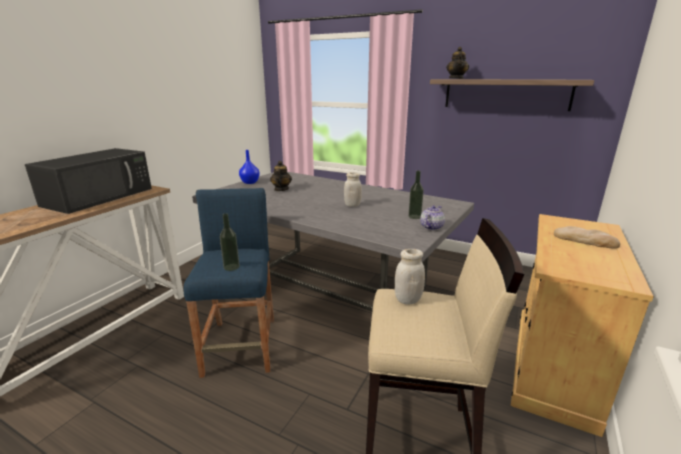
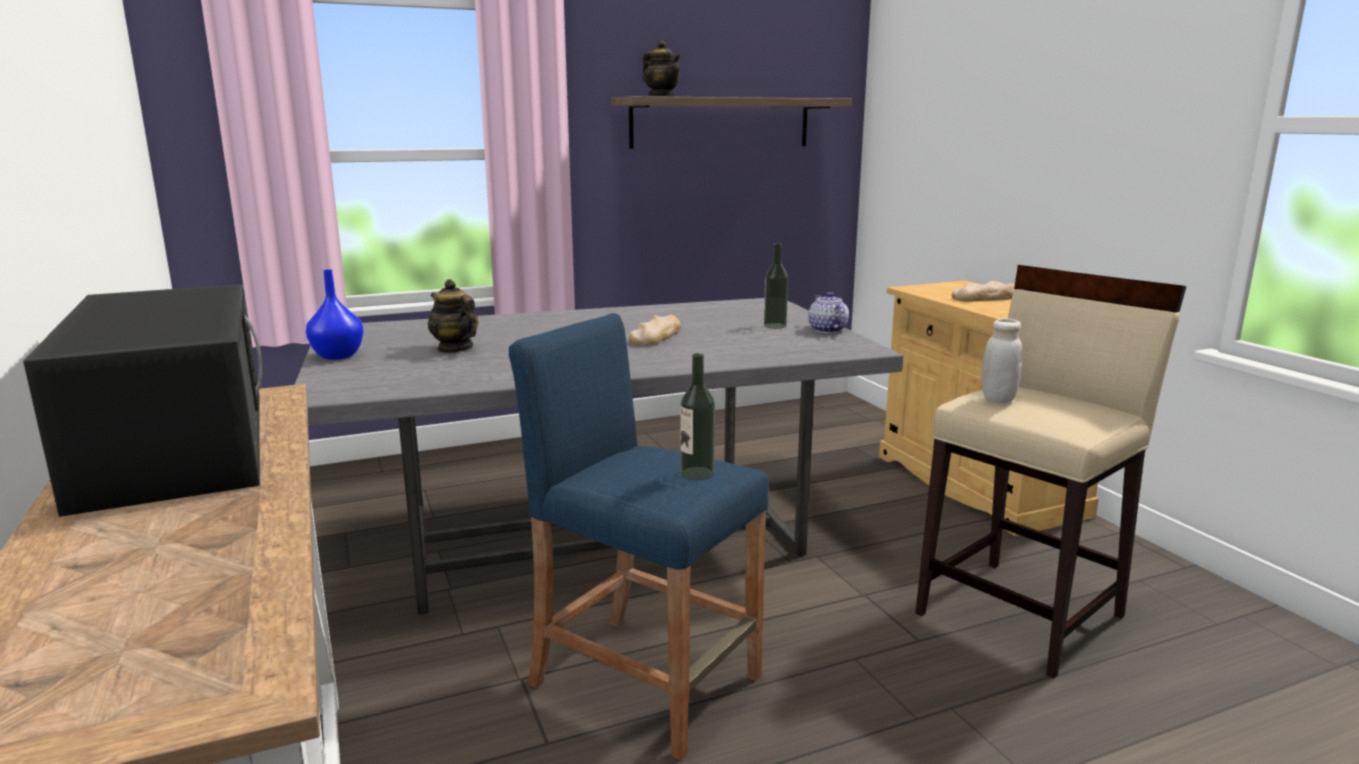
camera: 50 degrees left, 5 degrees down
white jar [344,172,362,207] -> bread [629,315,681,346]

